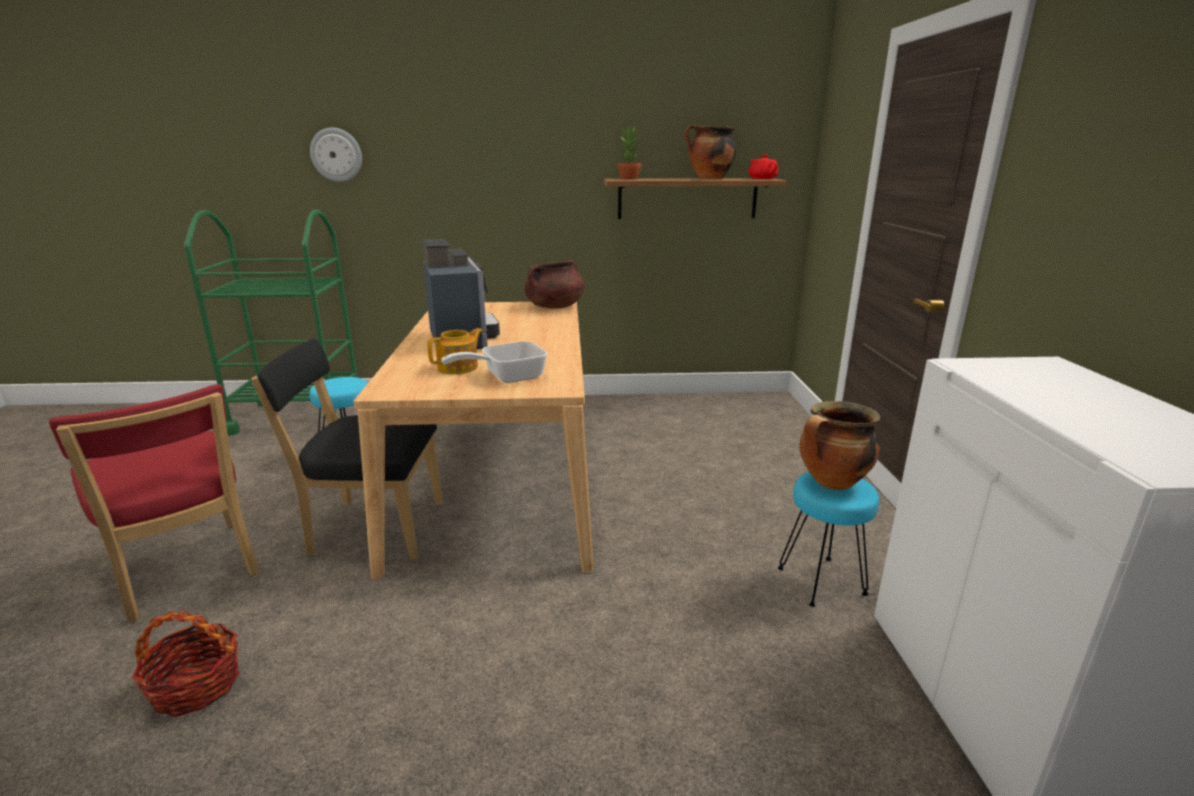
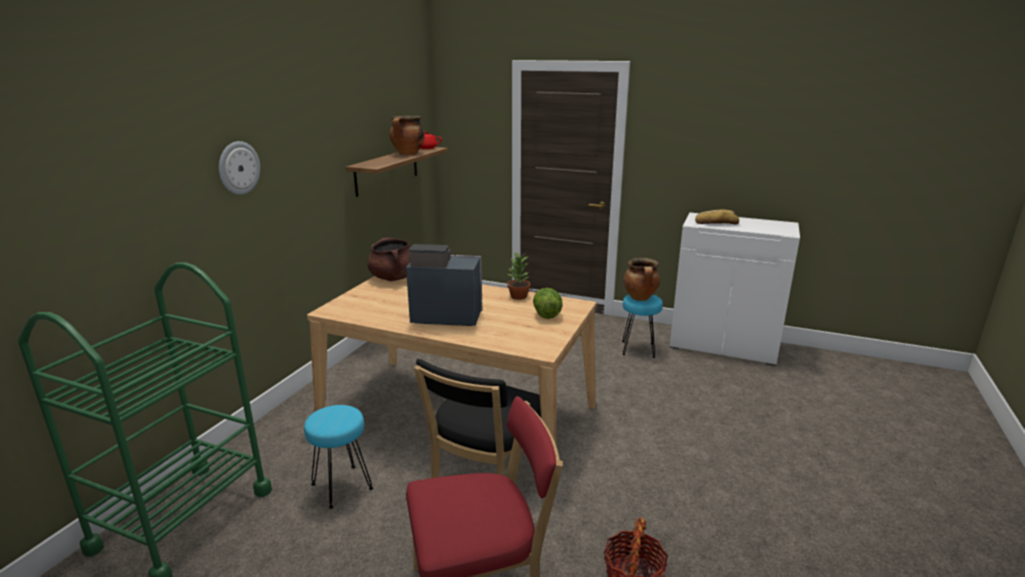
camera: 65 degrees left, 0 degrees up
wall clock [310,128,362,182] -> wall clock moved to [219,141,260,195]
teapot [427,328,483,374] -> none
frying pan [441,341,548,383] -> lettuce [533,288,563,319]
potted plant [617,125,642,179] -> potted plant moved to [507,252,530,300]
none -> bread [695,210,739,224]

